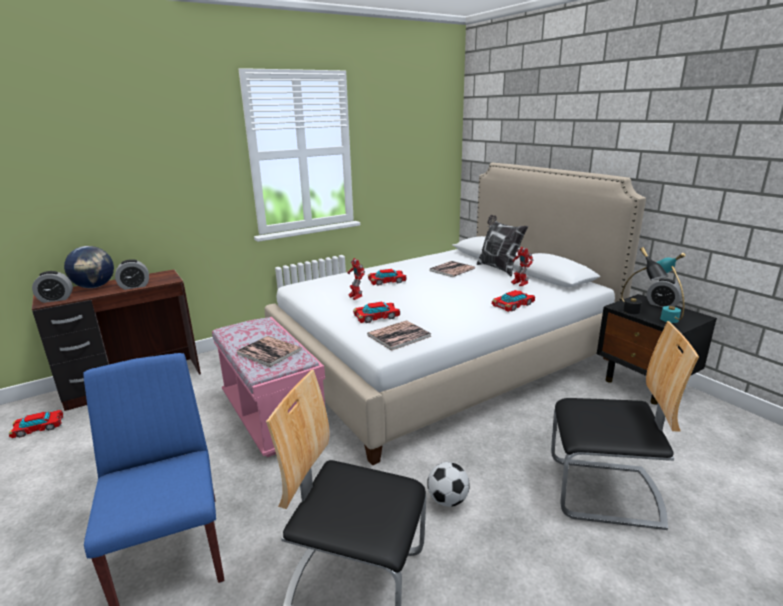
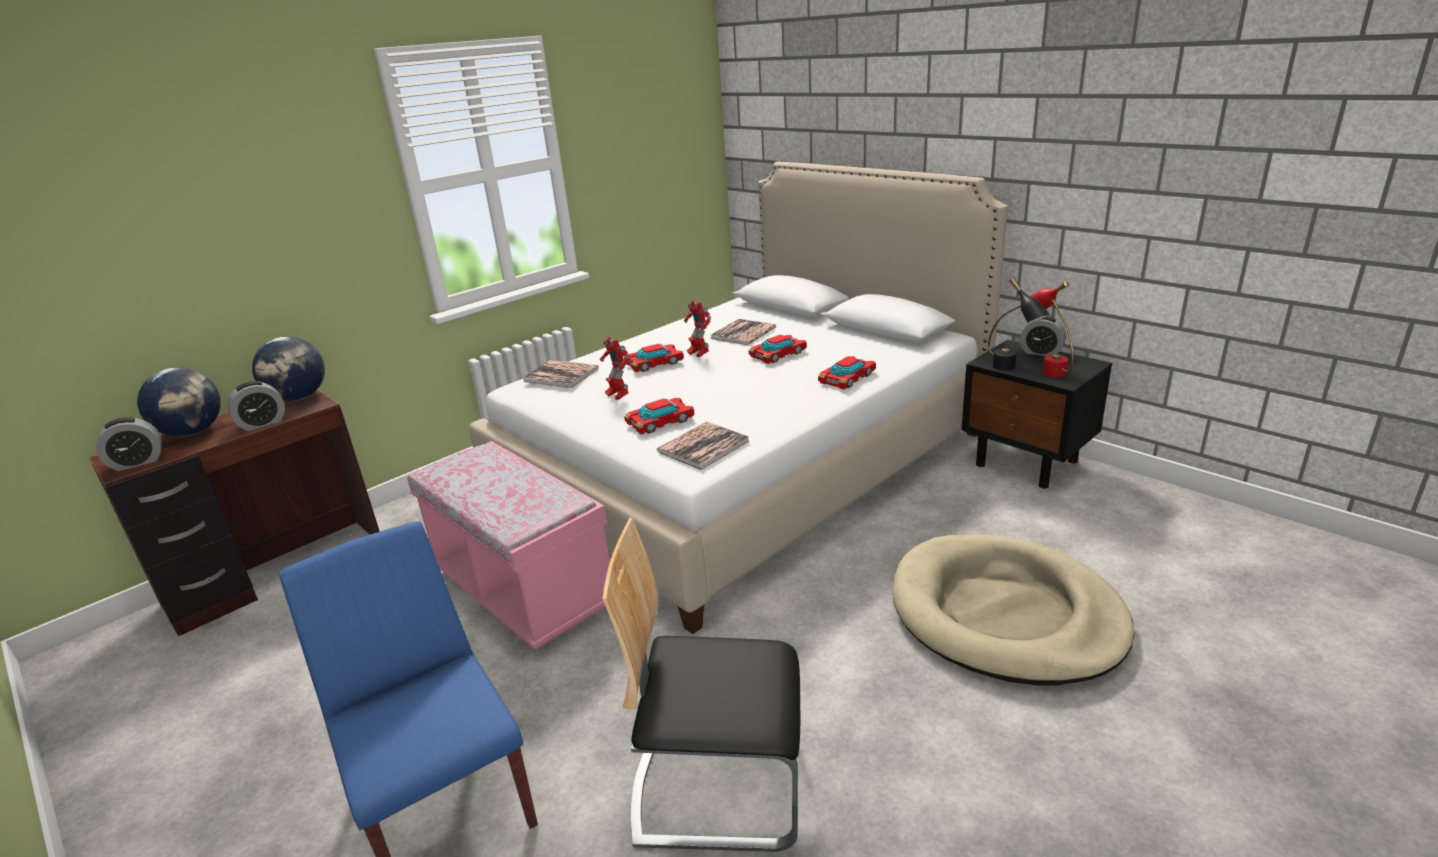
camera: 10 degrees left, 5 degrees up
toy car [9,410,63,438] -> toy car moved to [749,334,807,364]
book [237,336,302,367] -> book moved to [523,360,599,388]
football [427,462,470,507] -> none
pillow [477,215,528,277] -> none
toy robot [511,247,533,286] -> toy robot moved to [684,300,711,357]
chair [551,321,699,530] -> beige dog bed [892,535,1134,686]
turquoise table lamp [657,253,686,323] -> red table lamp [1030,281,1074,377]
none -> globe [252,337,325,401]

